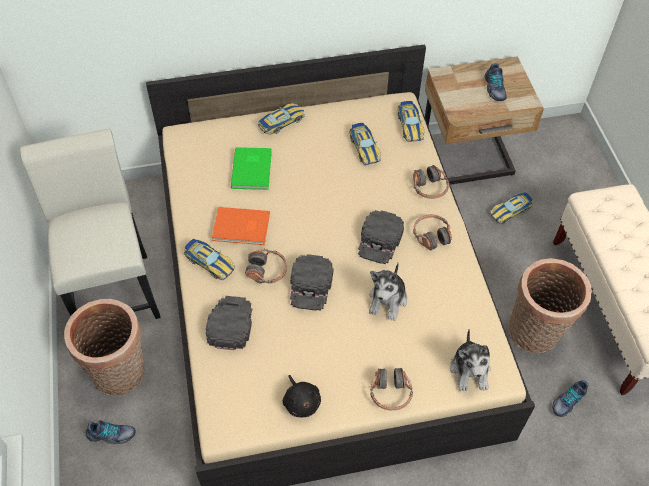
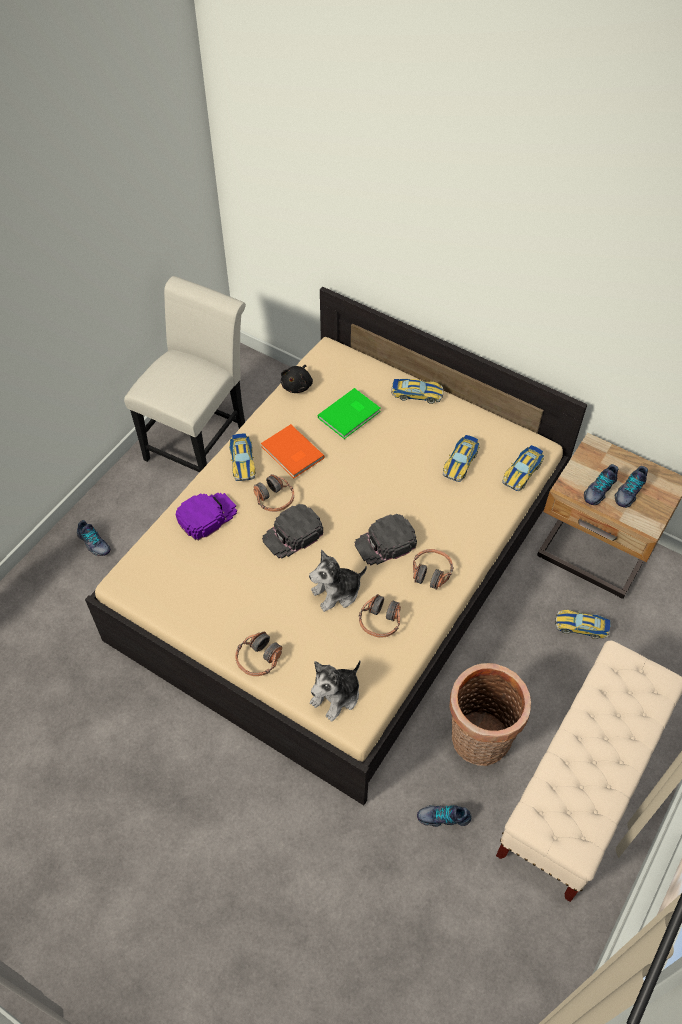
camera: 45 degrees right, 0 degrees up
basket [64,299,145,396] -> none
black cap [206,296,252,350] -> purple cap [176,493,237,540]
black plush toy [283,375,321,417] -> black plush toy moved to [281,365,313,393]
headphones [413,165,449,199] -> headphones moved to [359,594,401,638]
none -> shoe [584,464,618,505]

